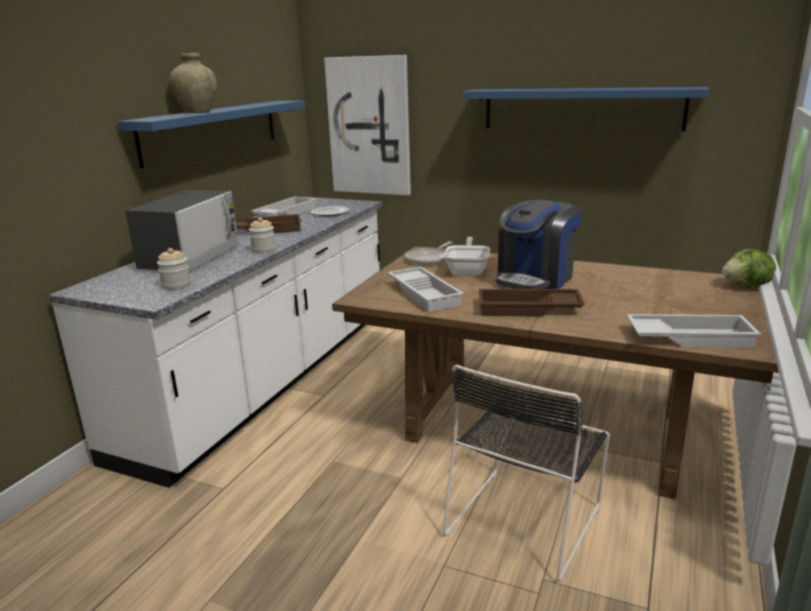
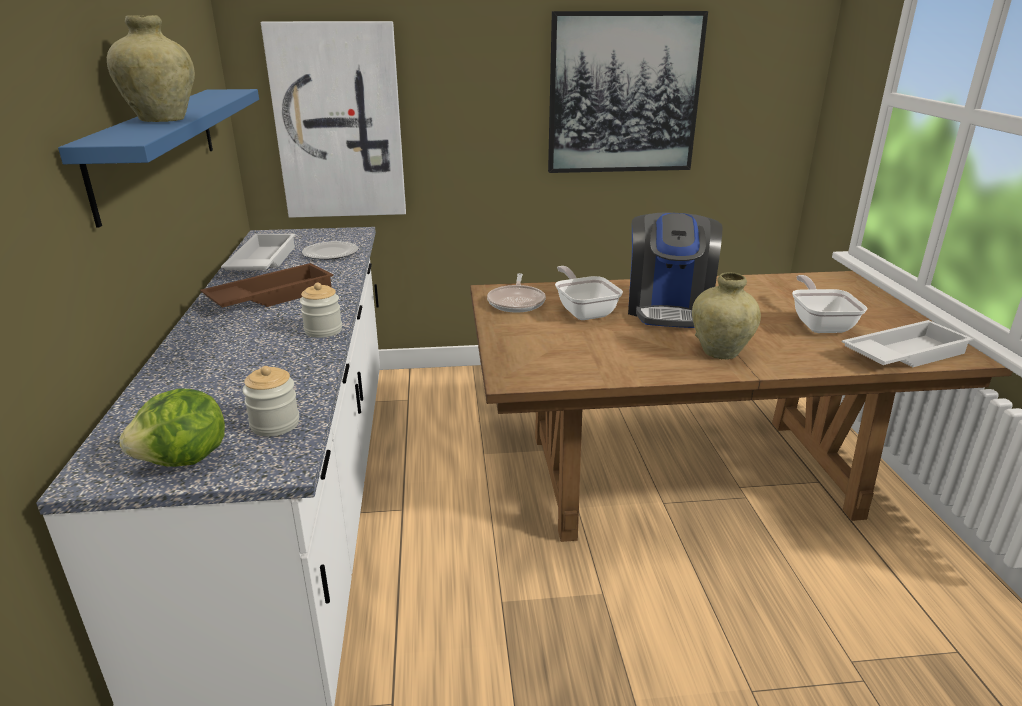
camera: 30 degrees left, 5 degrees up
microwave [125,190,239,271] -> none
white tray [388,266,464,312] -> none
black chair [442,365,610,582] -> none
blue shelf [463,87,709,131] -> picture [548,11,708,173]
brown tray [479,289,585,316] -> beige vase [692,272,761,360]
lettuce [722,249,776,288] -> lettuce moved to [119,388,225,467]
none -> frying pan [792,275,868,333]

